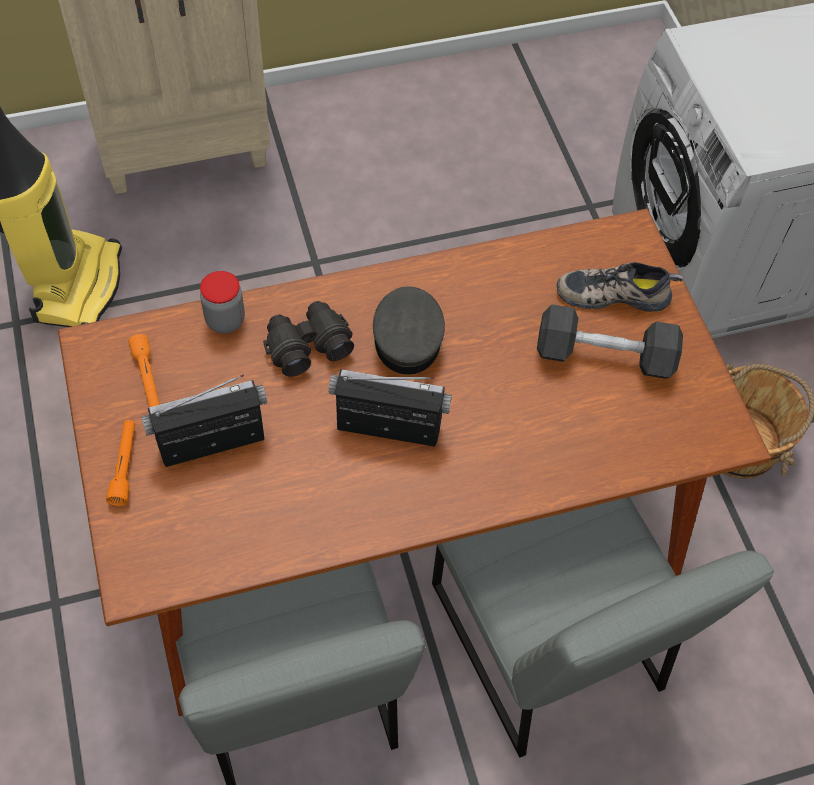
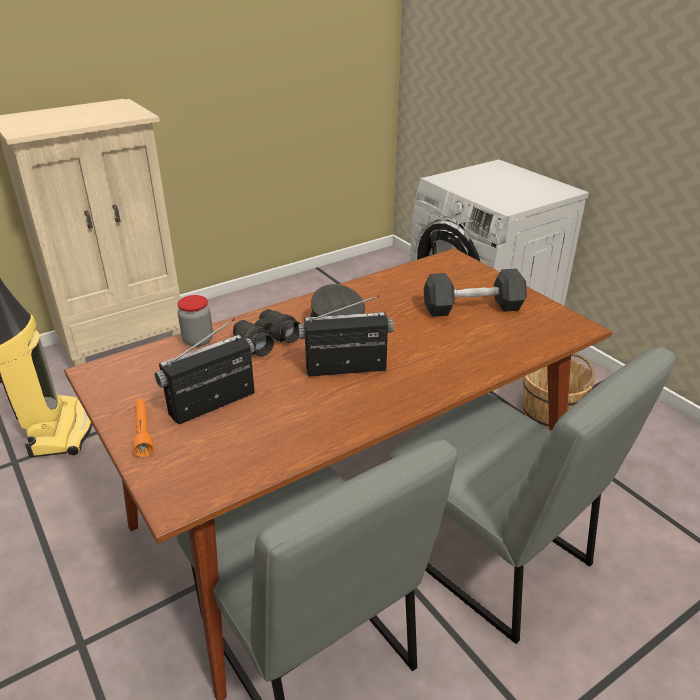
camera: 15 degrees left, 25 degrees down
orange flashlight [128,334,160,407] -> none
shoe [557,262,683,312] -> none

